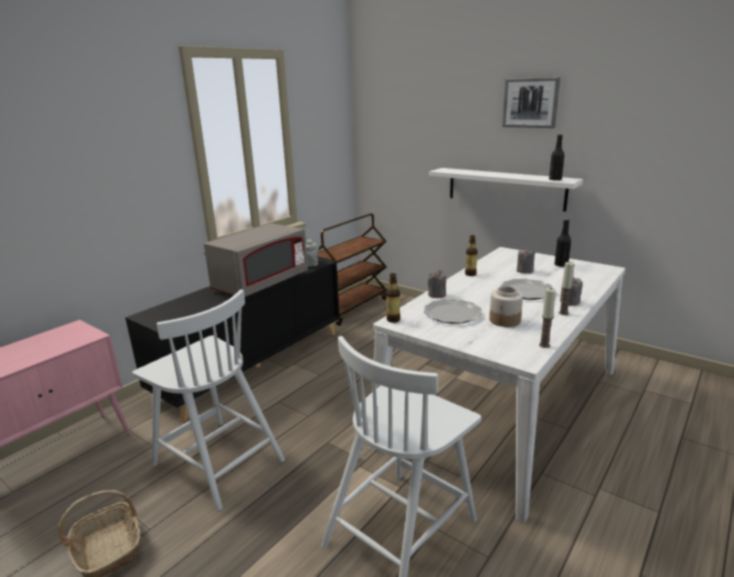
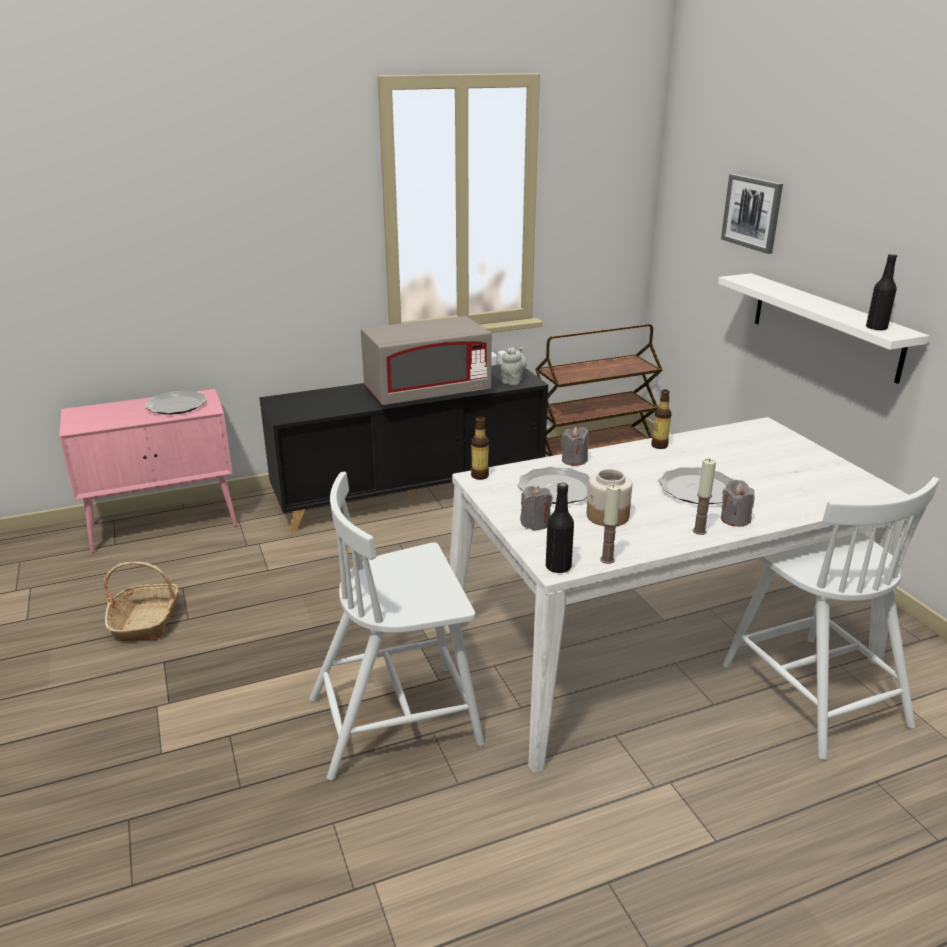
camera: 30 degrees right, 5 degrees up
white chair [132,289,285,511] -> white chair moved to [723,477,939,760]
picture [502,77,560,128] -> picture moved to [721,174,783,254]
grey candle [517,248,535,274] -> grey candle moved to [520,486,552,530]
black bottle [554,219,571,267] -> black bottle moved to [546,483,574,574]
none -> plate [145,390,207,415]

